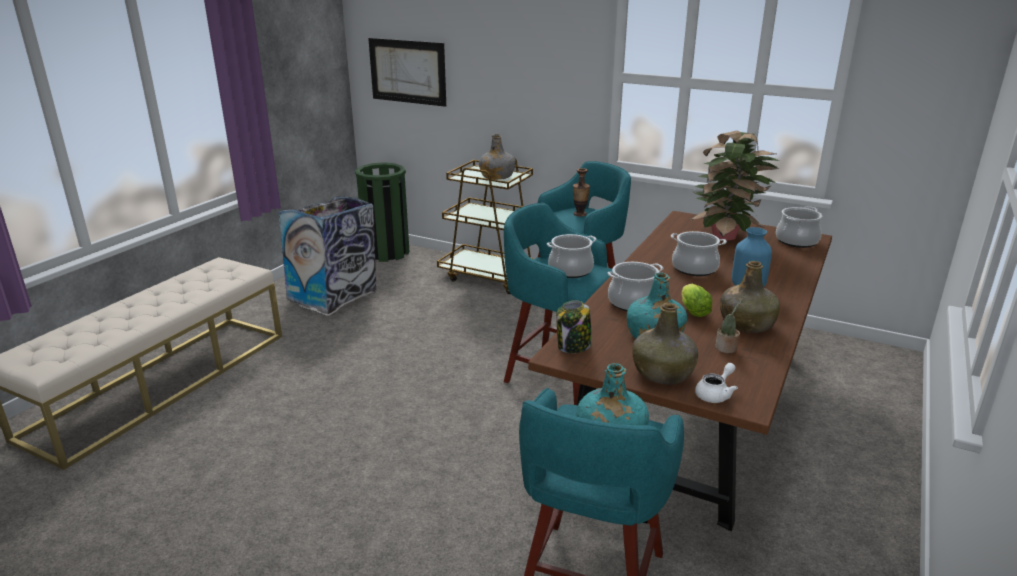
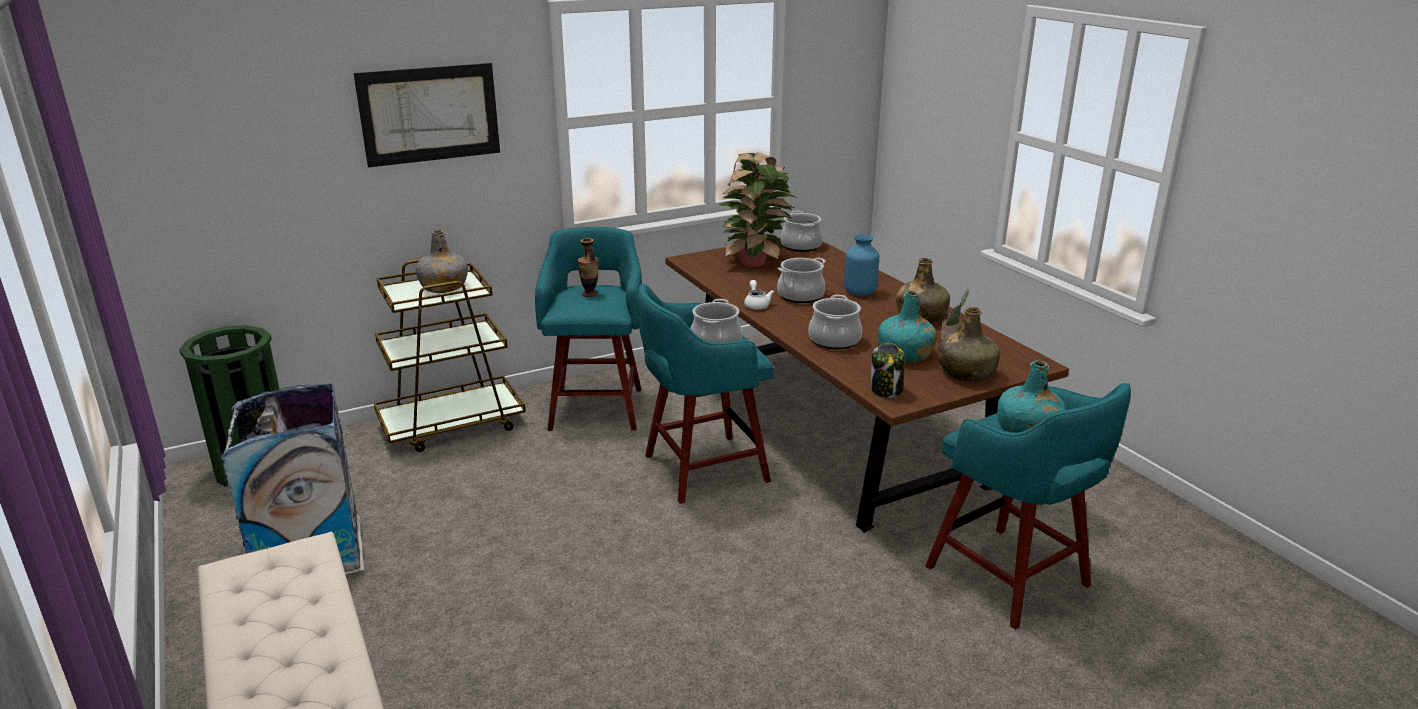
camera: 55 degrees left, 0 degrees up
picture [368,38,446,107] -> picture moved to [353,63,500,168]
lettuce [682,284,713,317] -> none
white teapot [695,363,738,403] -> white teapot moved to [744,280,774,310]

